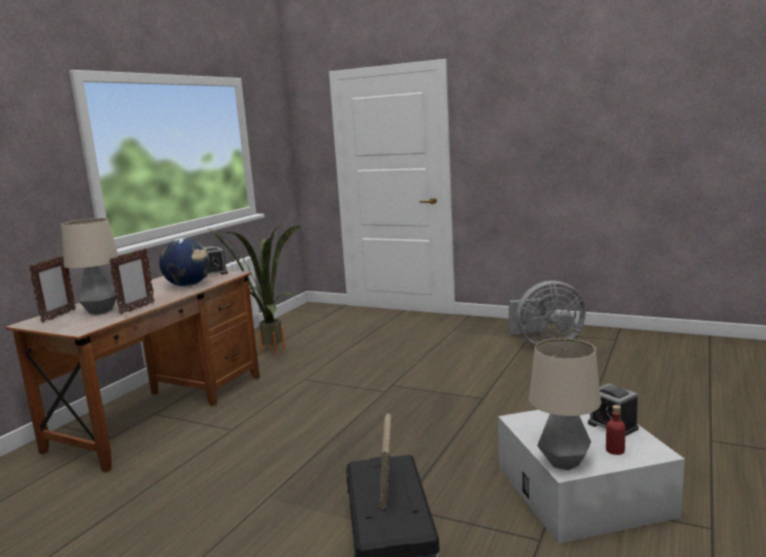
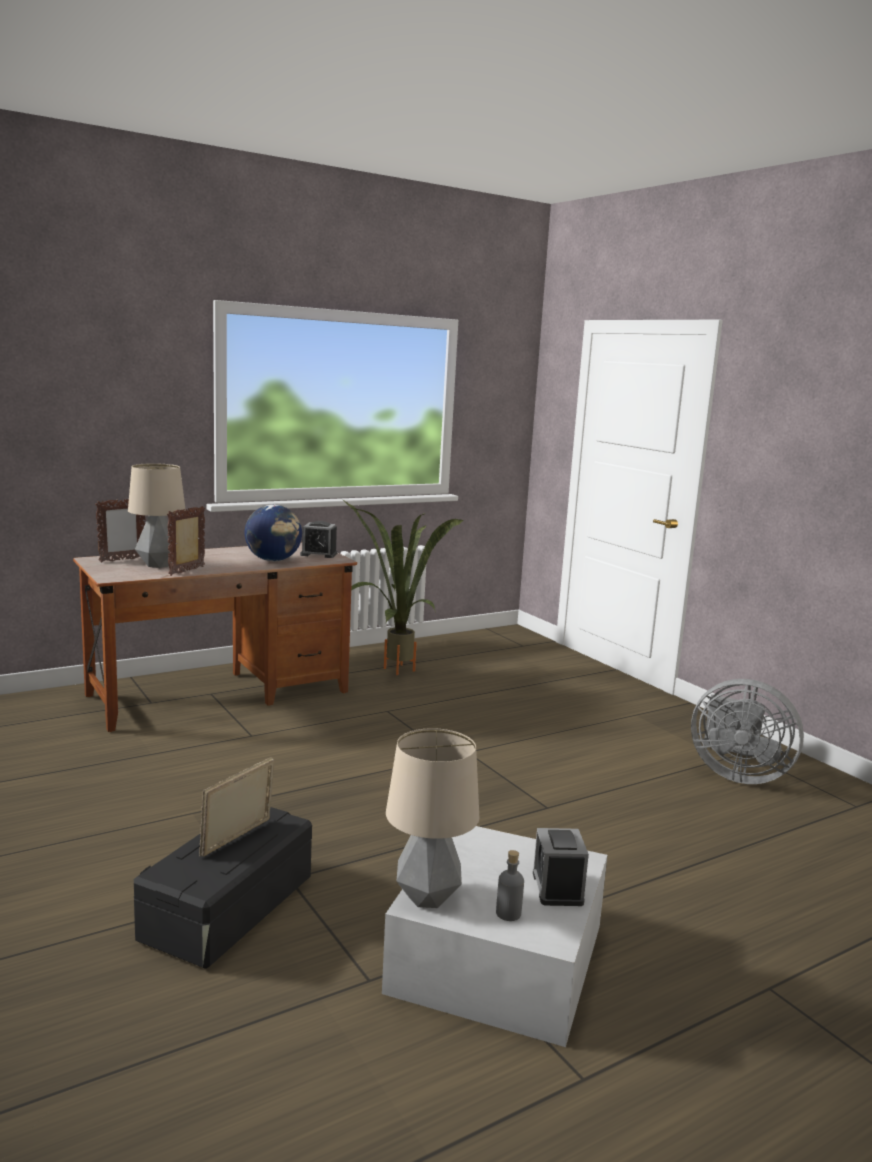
camera: 30 degrees right, 0 degrees up
picture frame [109,248,155,315] -> picture frame turned 150 degrees clockwise [167,506,205,576]
red bottle [606,405,626,455] -> grey bottle [496,850,524,921]

